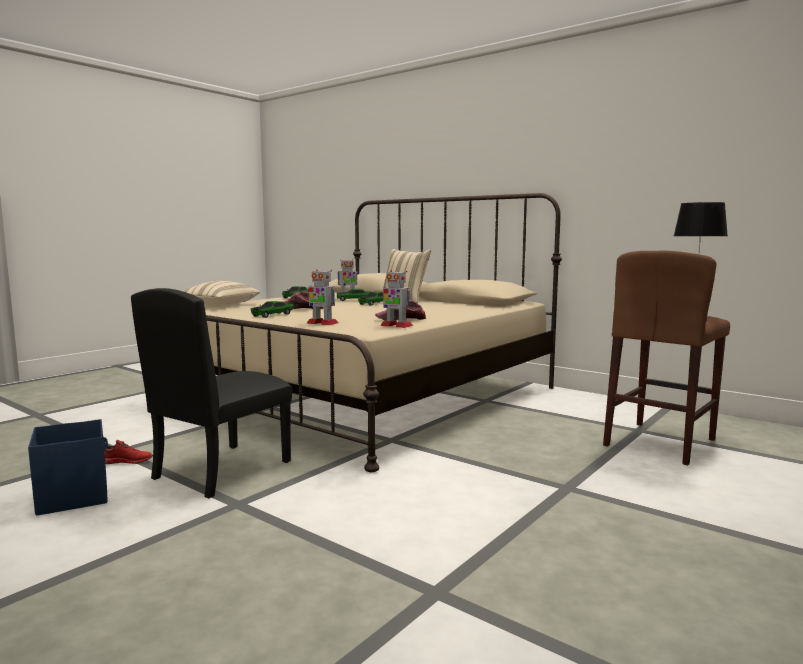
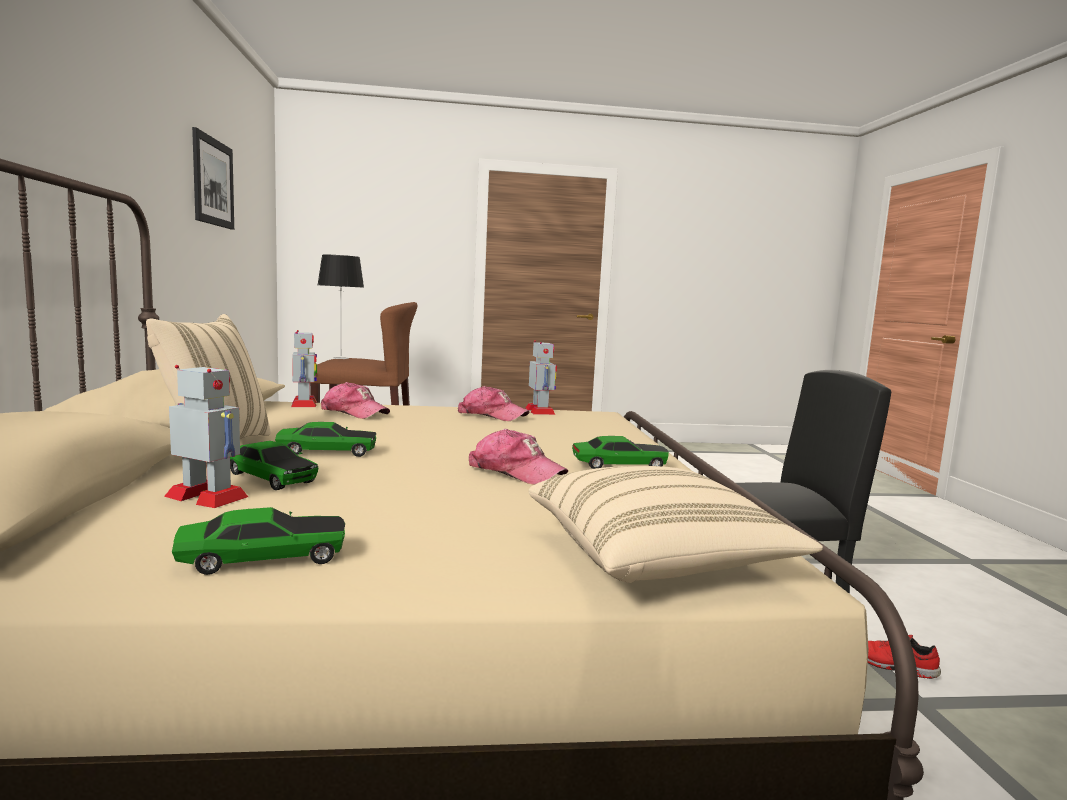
camera: 135 degrees left, 0 degrees up
blue storage box [28,419,108,516] -> none
toy robot [306,269,338,325] -> toy robot moved to [291,330,317,407]
none -> picture [192,127,234,230]
none -> cap [321,382,390,419]

